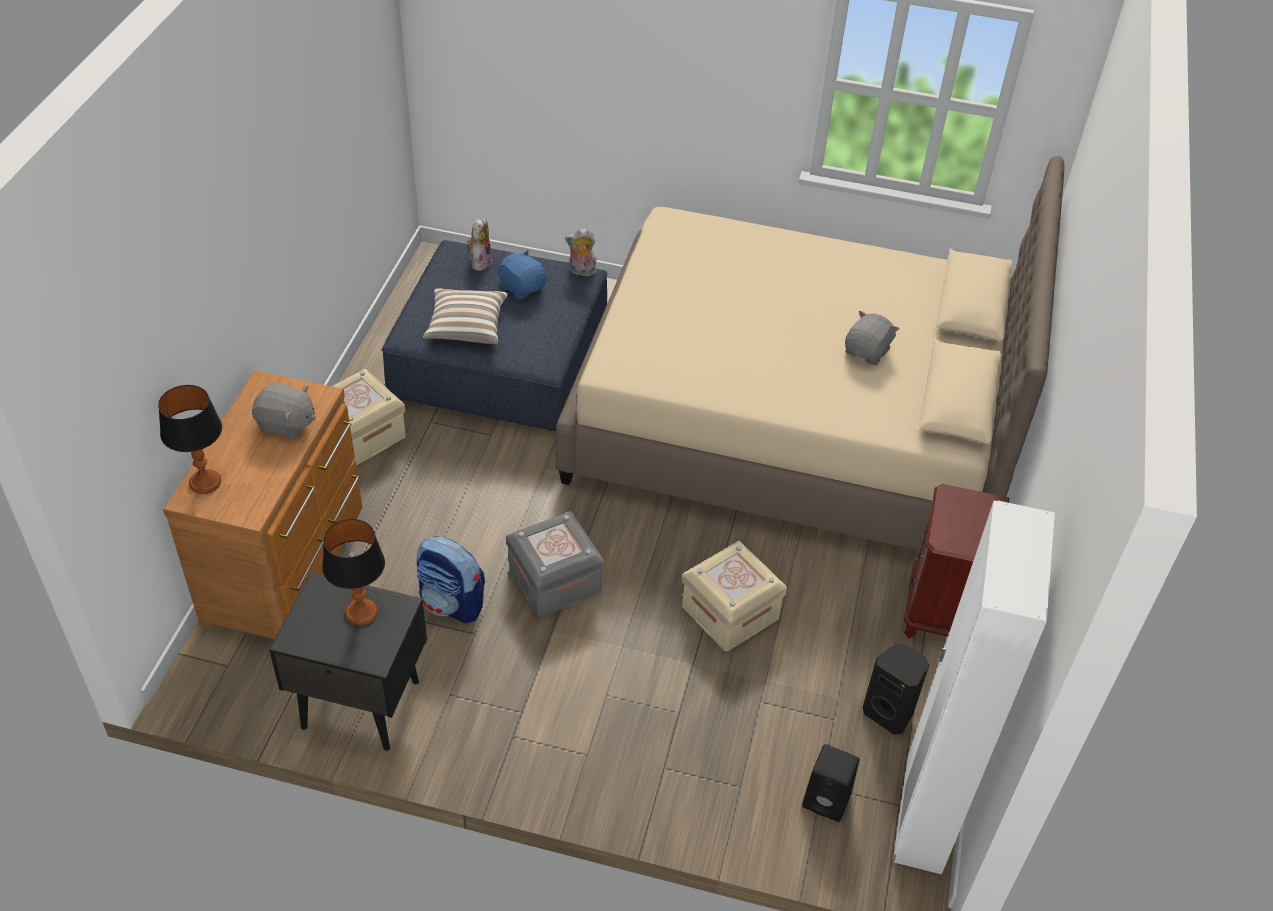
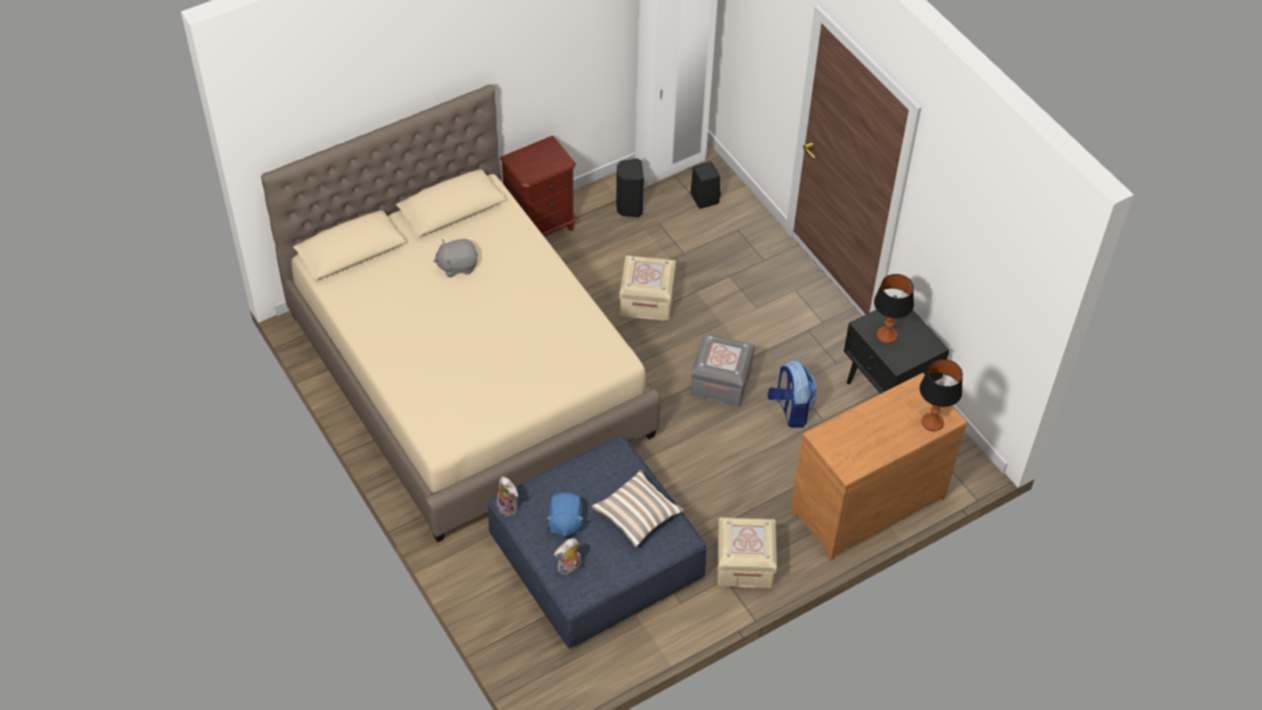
camera: 135 degrees left, 5 degrees up
grey plush toy [252,382,316,440] -> none

